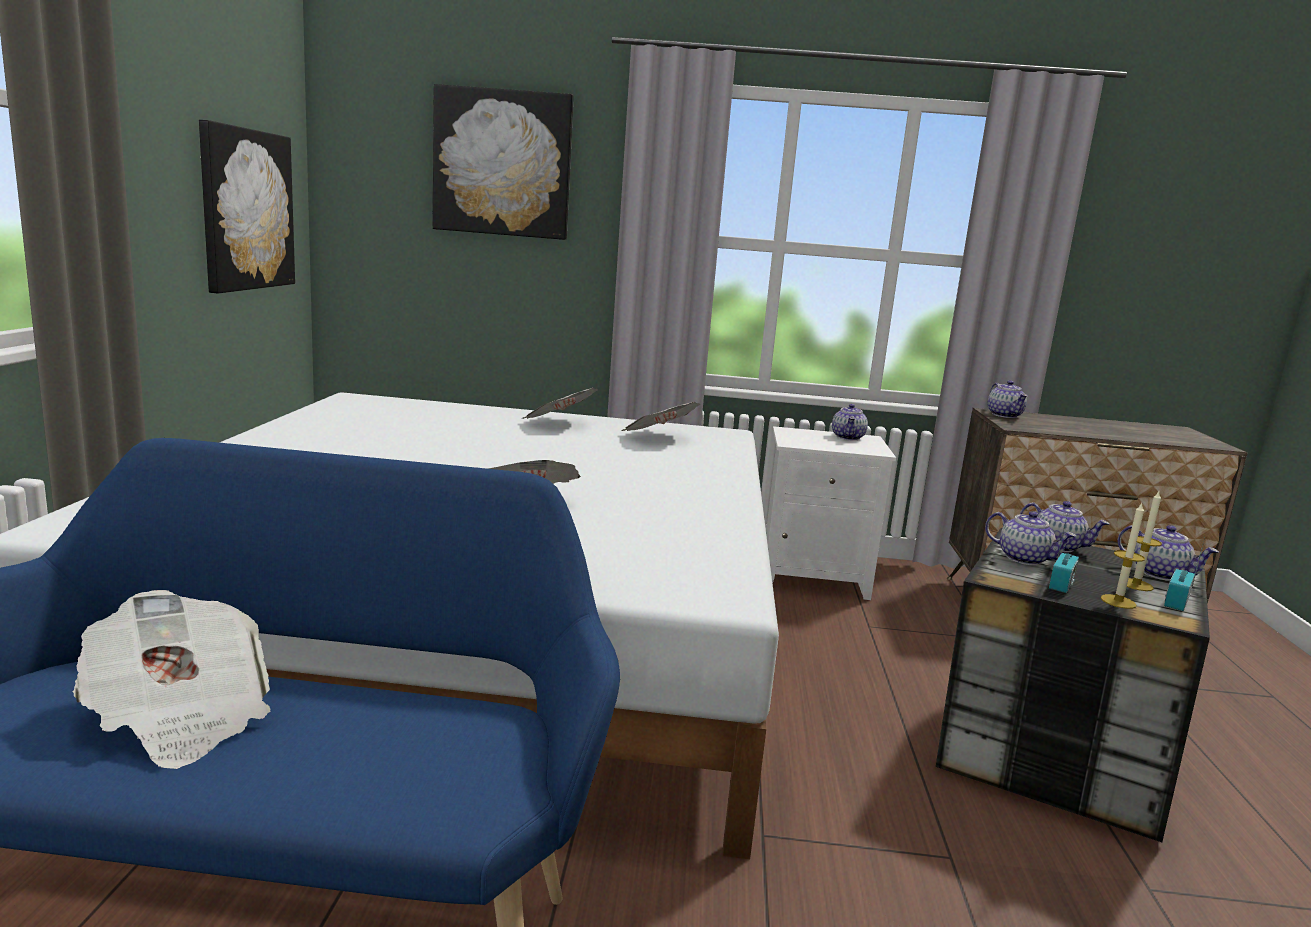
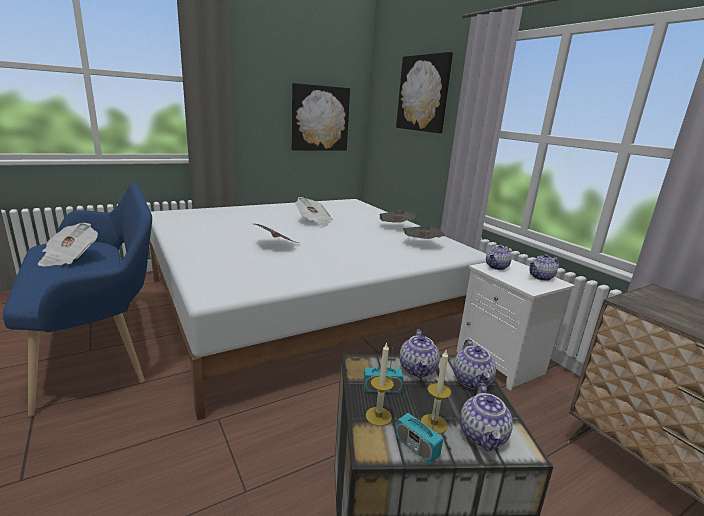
camera: 55 degrees right, 5 degrees up
teapot [988,380,1028,418] -> teapot moved to [486,245,512,270]
radio [1164,538,1205,611] -> radio turned 135 degrees counterclockwise [395,393,443,464]
none -> newspaper [295,197,333,227]

